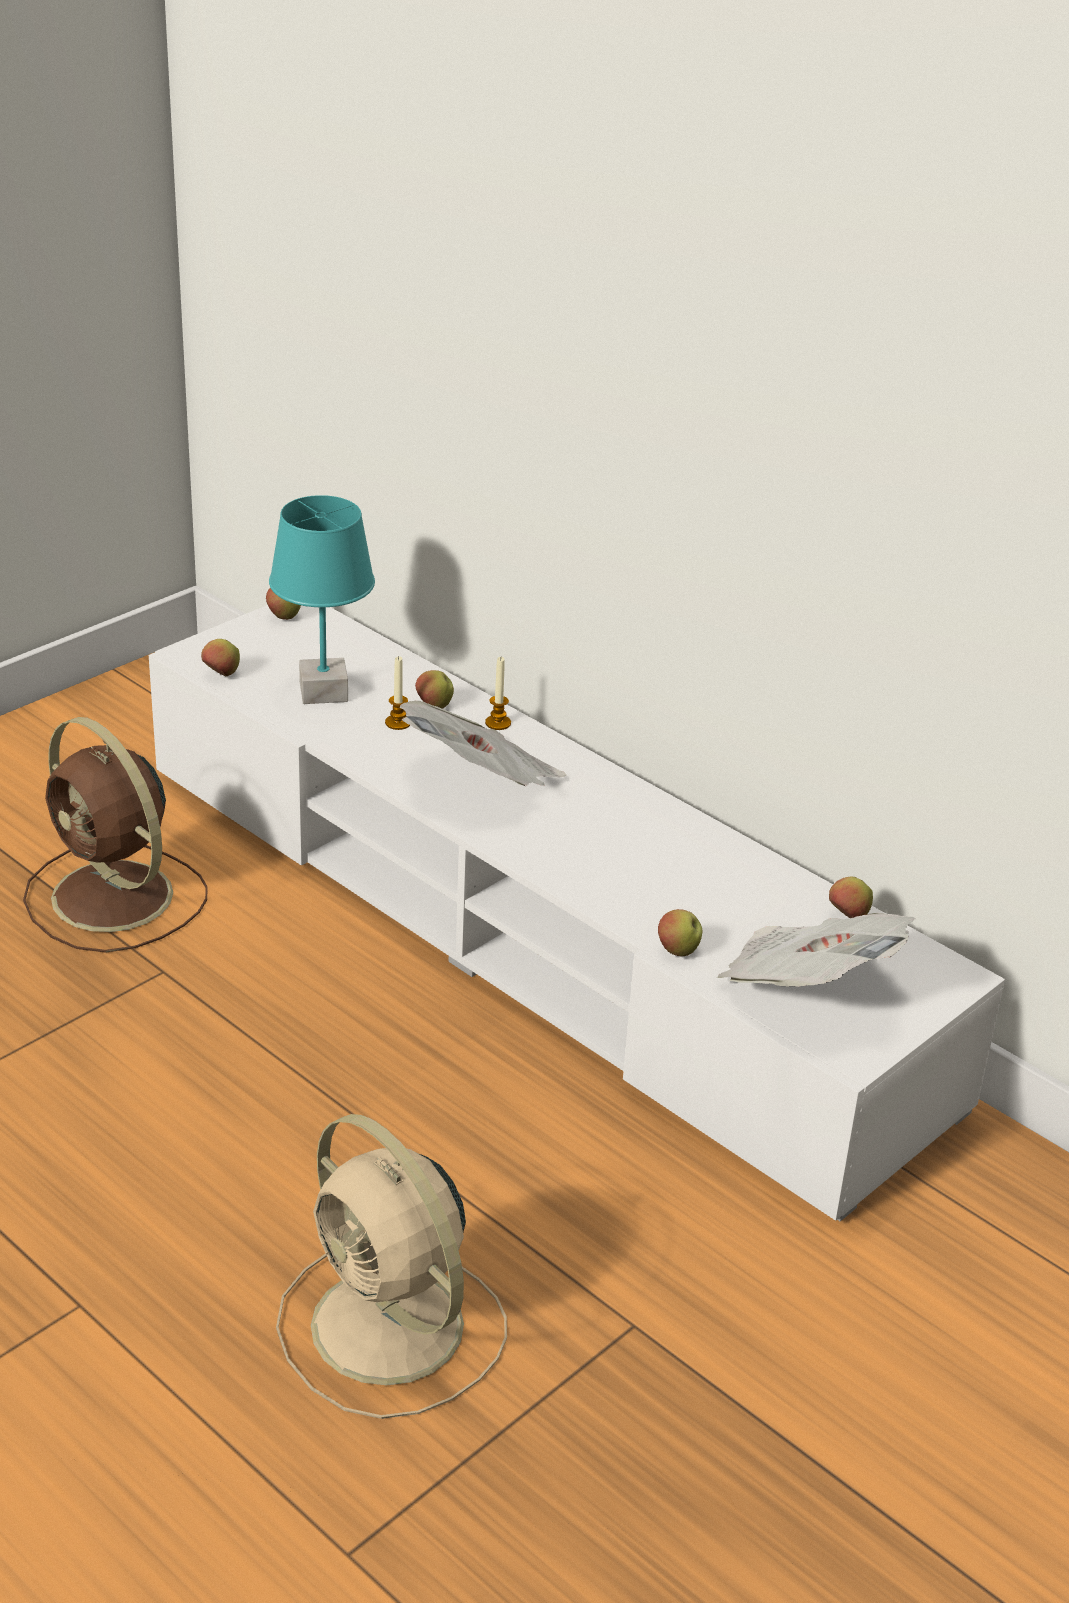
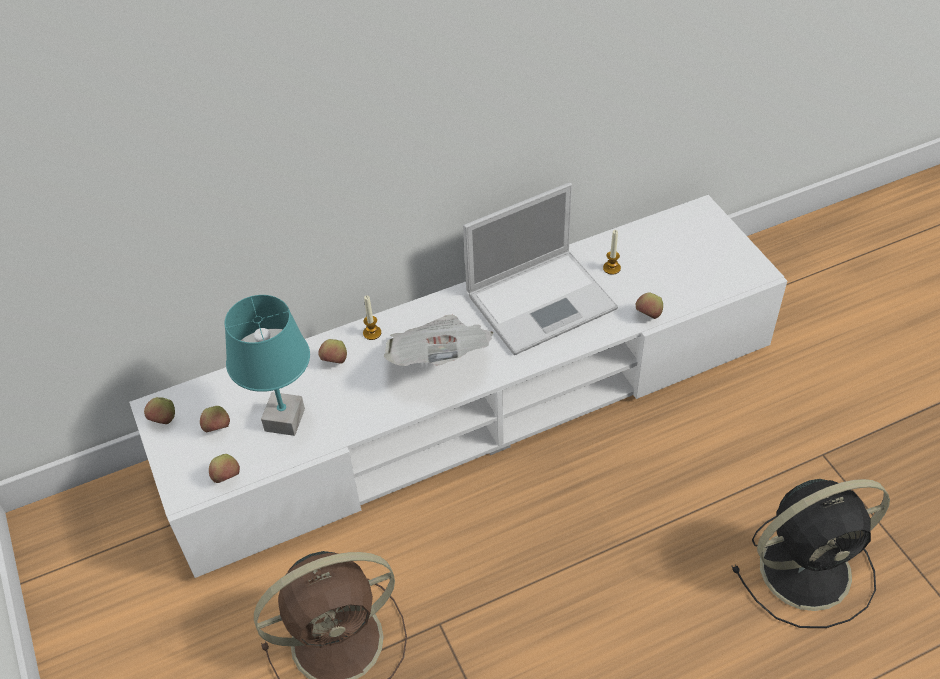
camera: 65 degrees left, 15 degrees up
beige fan [276,1114,507,1419] -> black fan [732,479,890,628]
candle [385,656,410,730] -> candle moved to [603,230,621,275]
newspaper [717,913,915,987] -> none
apple [829,877,873,918] -> apple moved to [200,406,230,432]
none -> laptop [463,183,618,355]

